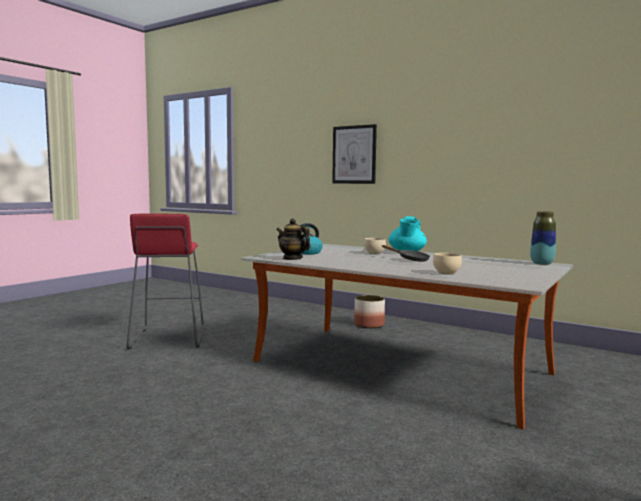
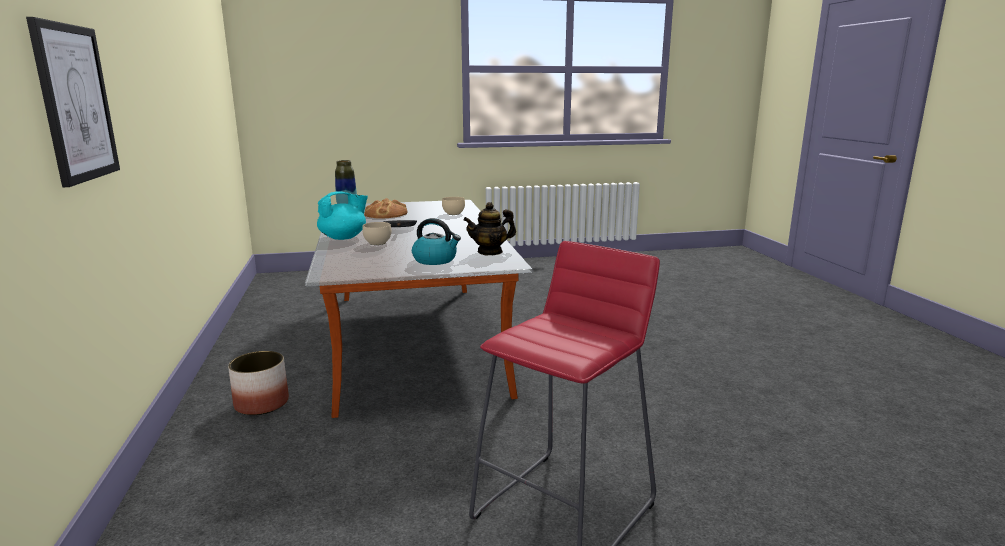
camera: 135 degrees left, 10 degrees up
teapot [276,218,311,260] -> teapot turned 75 degrees clockwise [463,202,516,255]
none -> bread [364,198,408,219]

